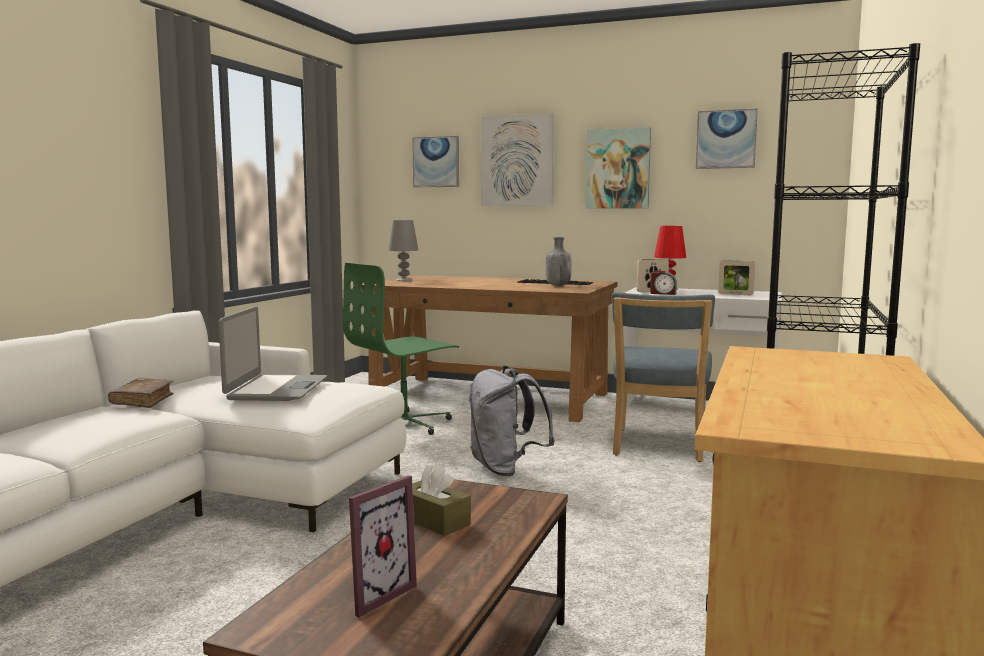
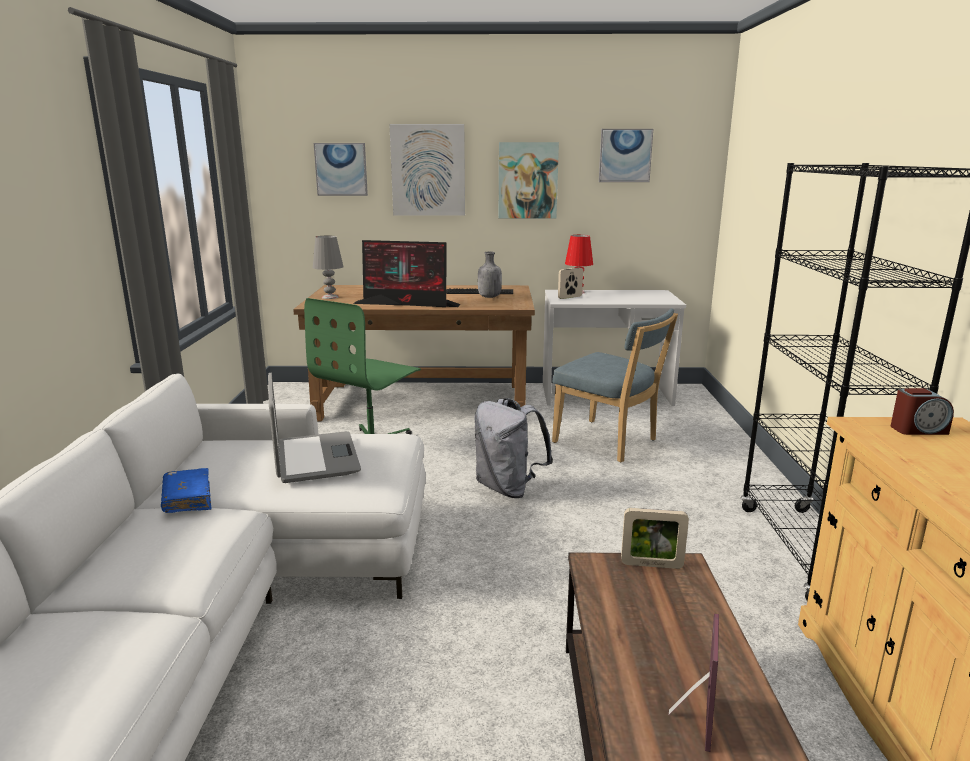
camera: 20 degrees left, 10 degrees up
brown book [108,378,173,408] -> blue book [161,468,212,513]
brown tissue box [412,463,471,536] -> none
blue chair [612,292,715,462] -> blue chair turned 45 degrees counterclockwise [552,308,678,462]
alarm clock [650,271,677,295] -> alarm clock moved to [891,388,954,435]
picture frame [718,260,755,295] -> picture frame moved to [621,508,689,569]
none -> monitor [353,240,460,307]

